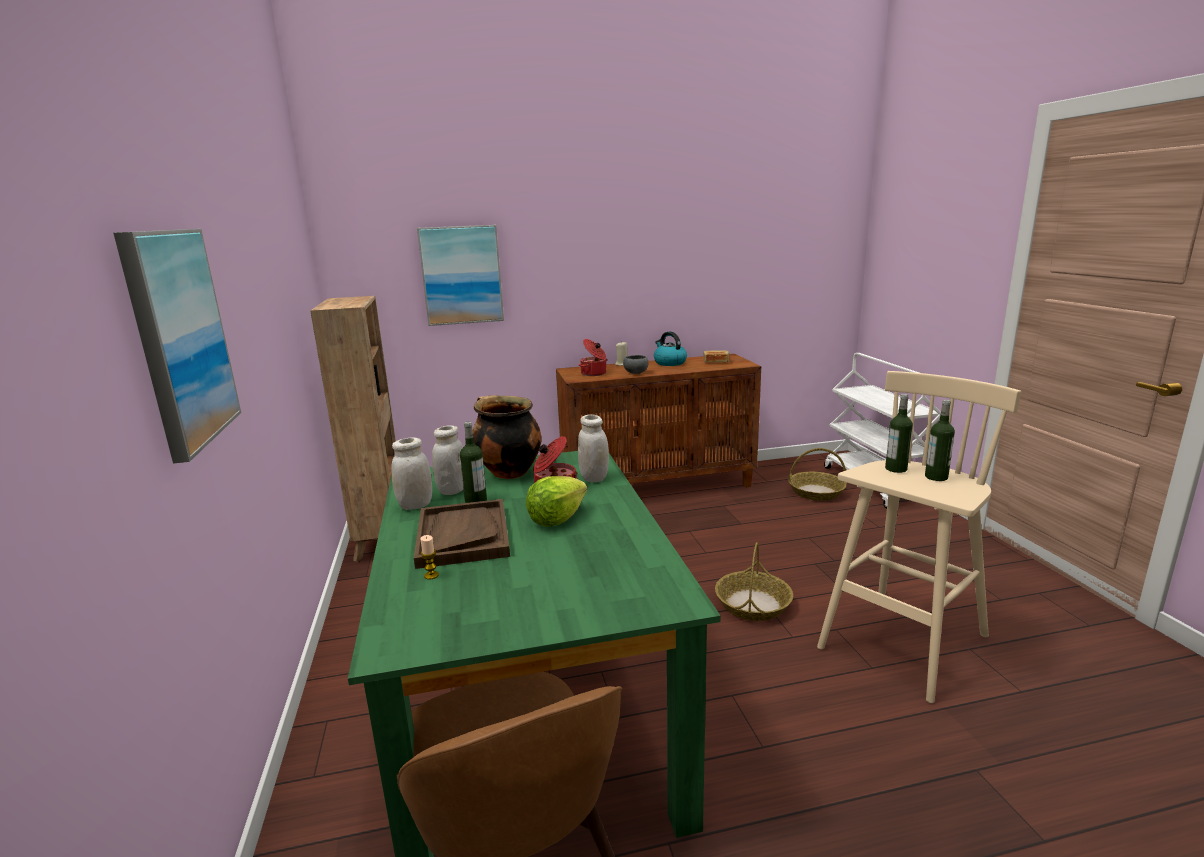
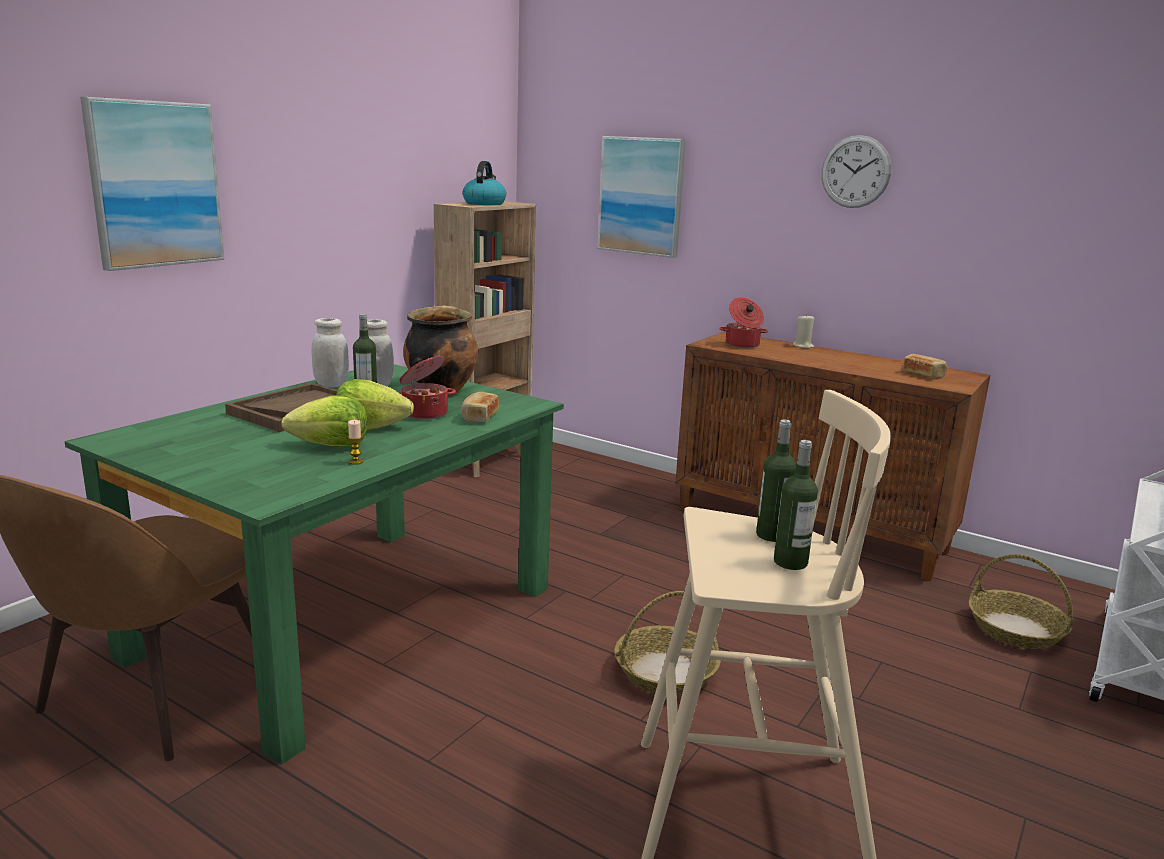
camera: 45 degrees right, 0 degrees up
candle [420,535,439,580] -> candle moved to [347,420,363,465]
white jar [578,415,609,482] -> bread [461,392,499,423]
grey bowl [623,355,649,374] -> none
kettle [654,332,687,366] -> kettle moved to [463,161,506,205]
none -> lettuce [282,395,368,446]
none -> wall clock [821,135,891,208]

